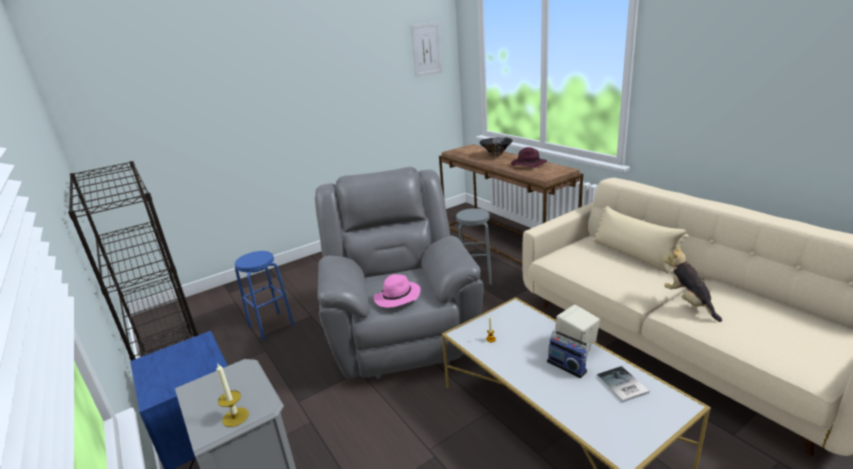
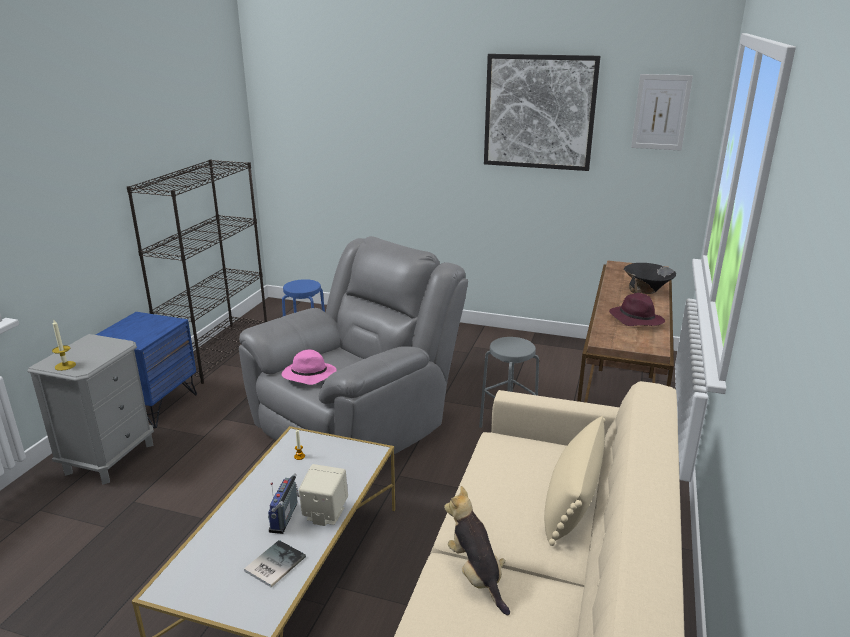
camera: 50 degrees right, 0 degrees up
plush toy [663,245,722,322] -> plush toy turned 60 degrees counterclockwise [444,486,510,615]
none -> picture [484,54,601,171]

